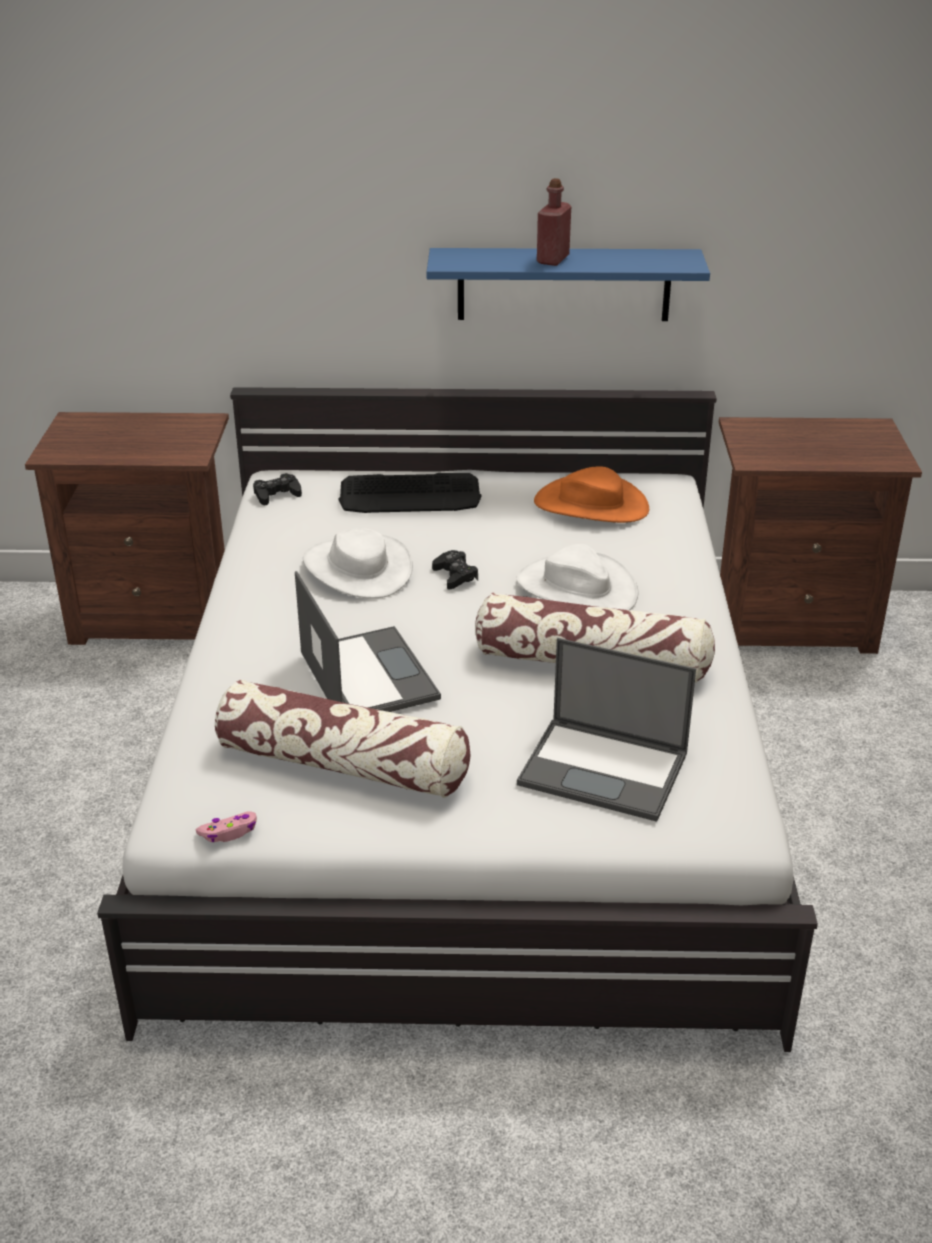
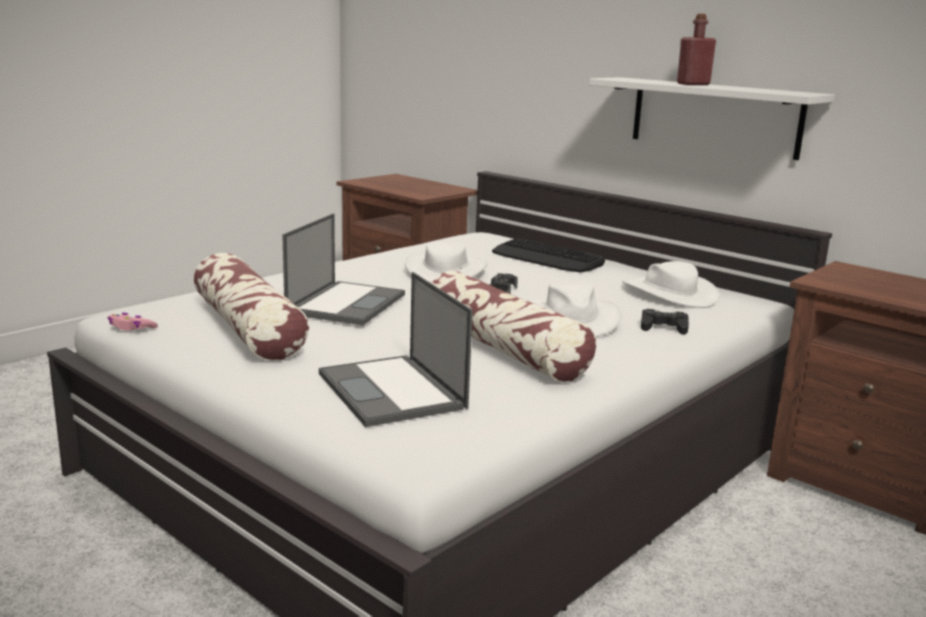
camera: 40 degrees right, 15 degrees down
black game controller [253,473,302,505] -> black game controller moved to [641,309,689,335]
blue shelf [427,248,710,321] -> white shelf [589,77,835,160]
orange hat [534,467,649,523] -> white hat [622,261,719,308]

